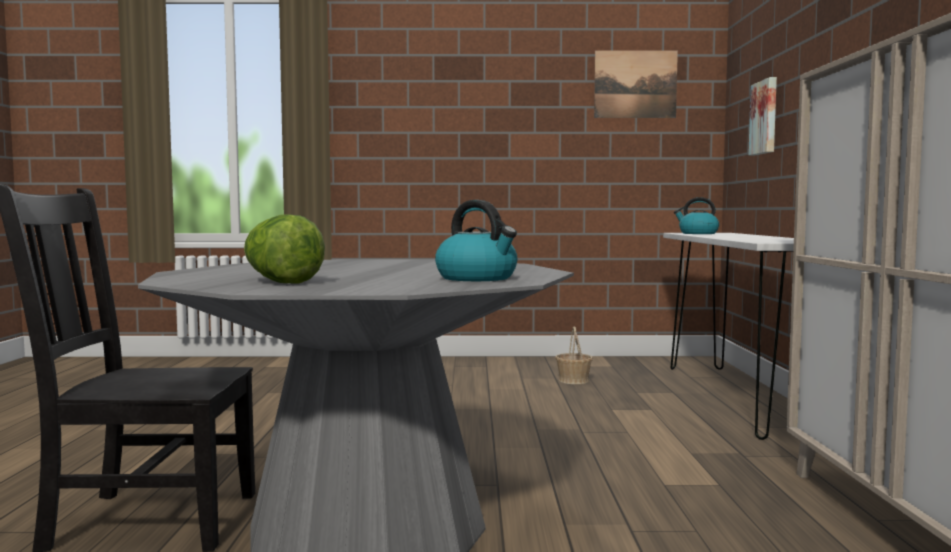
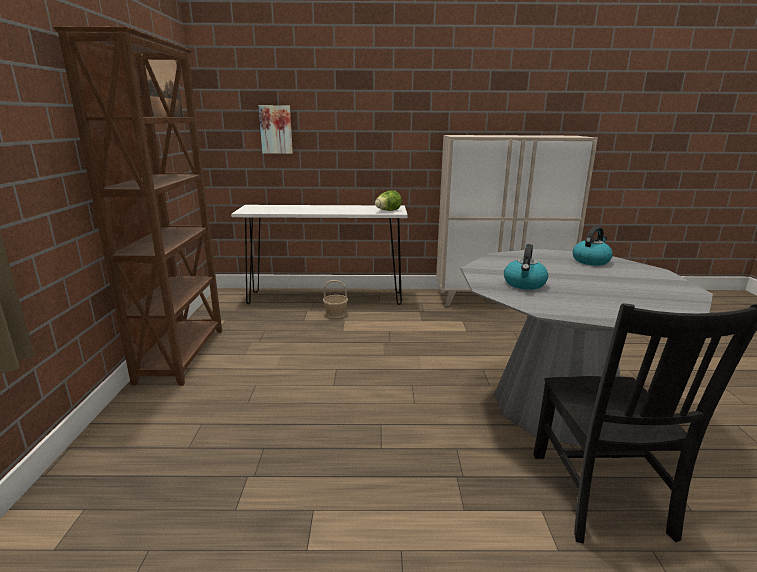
camera: 90 degrees left, 15 degrees up
lettuce [244,214,325,284] -> lettuce moved to [375,190,402,211]
basket [555,327,593,384] -> basket moved to [323,280,348,318]
kettle [674,197,719,234] -> kettle moved to [504,244,548,290]
none -> brown bookcase [53,26,222,386]

